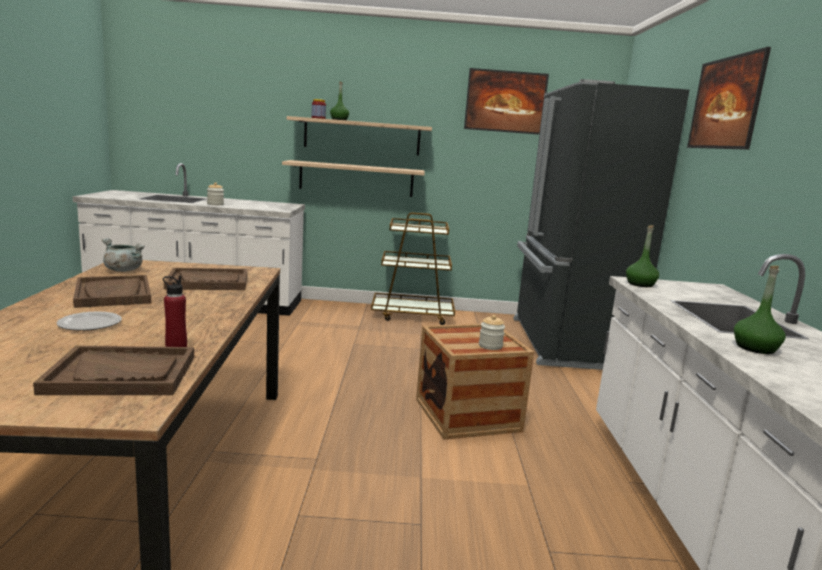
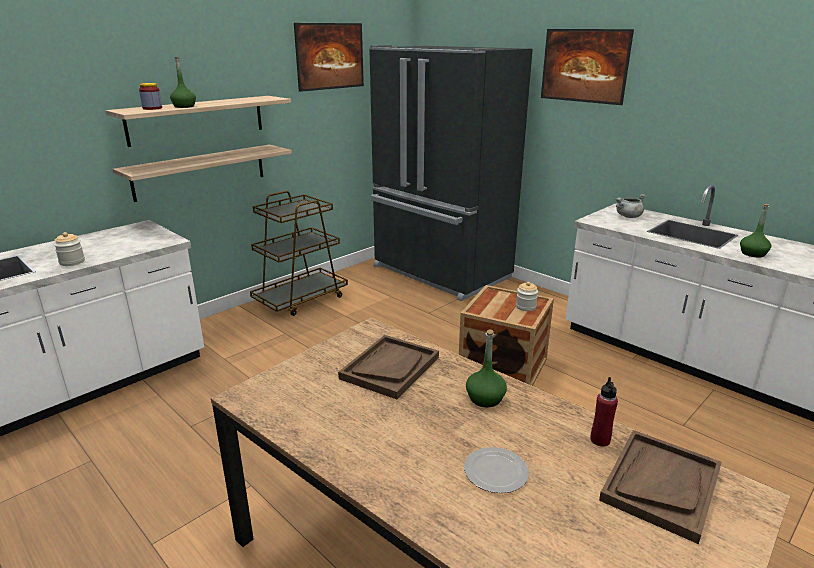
camera: 45 degrees left, 10 degrees up
brown tray [73,275,151,308] -> none
grey cooking pot [102,238,145,272] -> grey cooking pot moved to [616,194,646,218]
green bottle [626,225,659,287] -> green bottle moved to [466,330,507,407]

